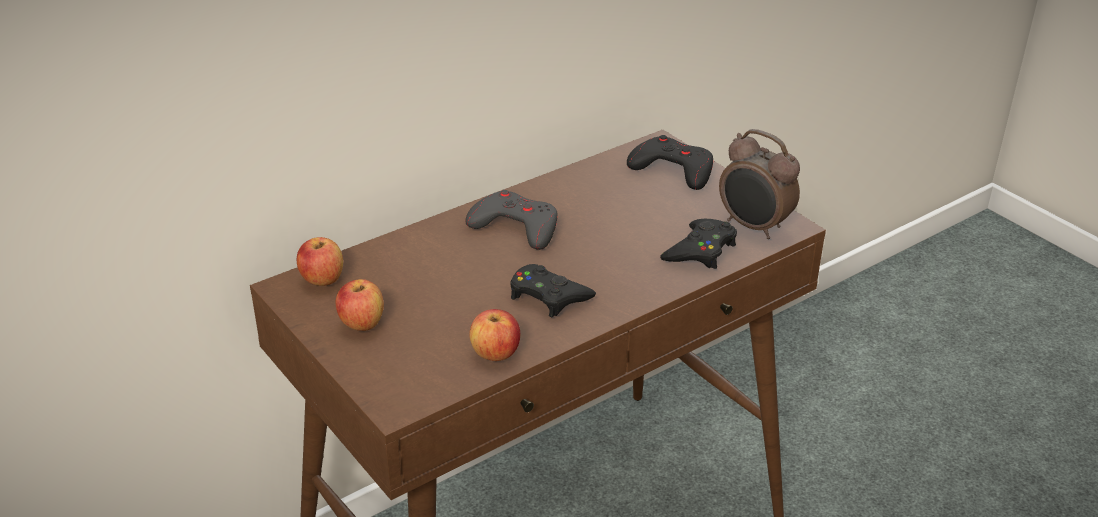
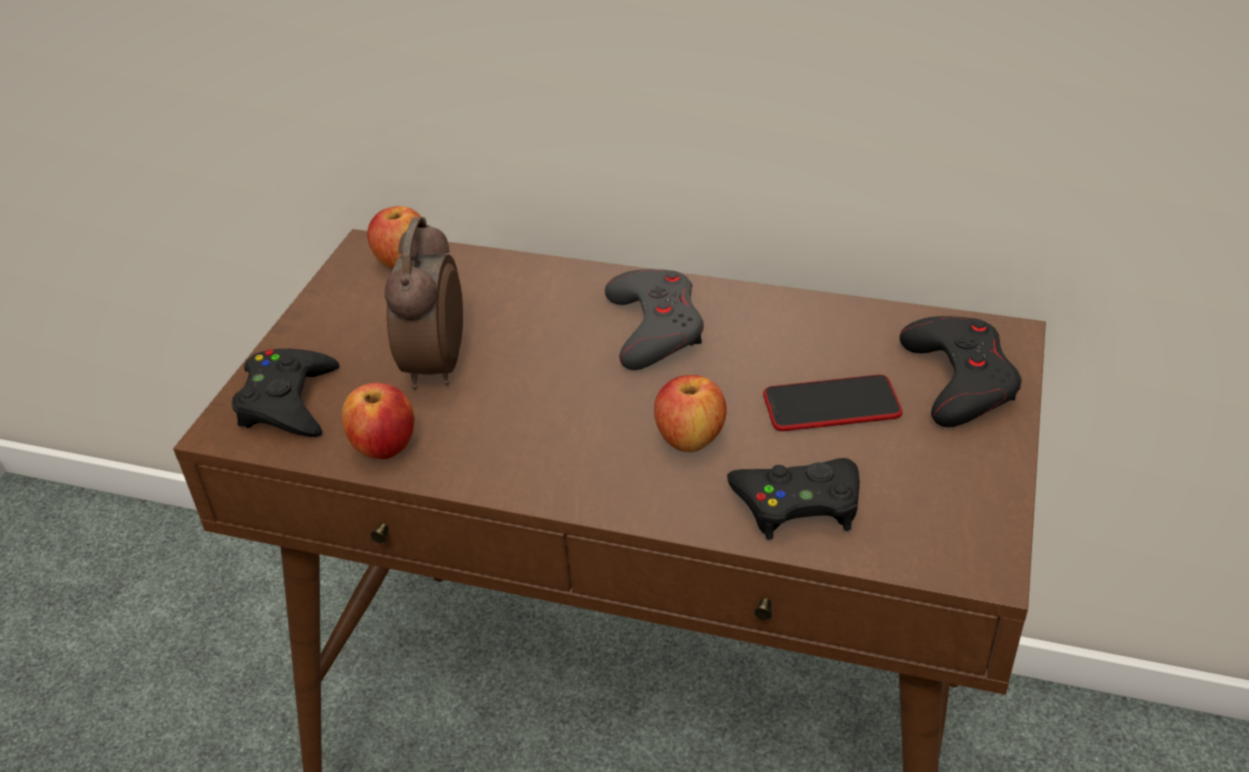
camera: 55 degrees right, 5 degrees up
apple [336,279,384,331] -> apple moved to [654,375,727,452]
black game controller [510,264,596,317] -> black game controller moved to [232,349,340,437]
alarm clock [719,129,800,239] -> alarm clock moved to [385,217,463,390]
none -> phone [763,374,902,431]

